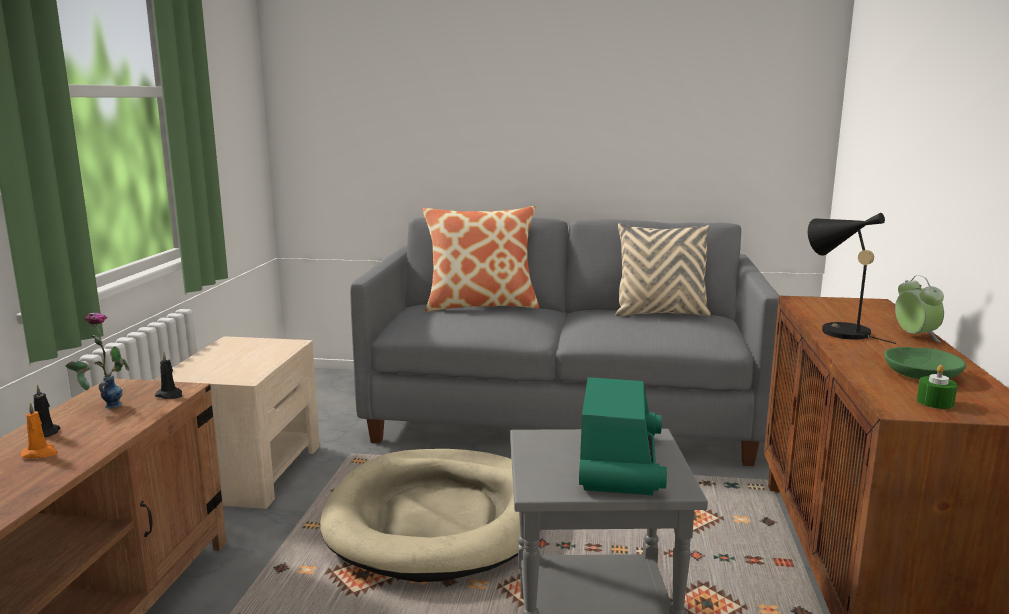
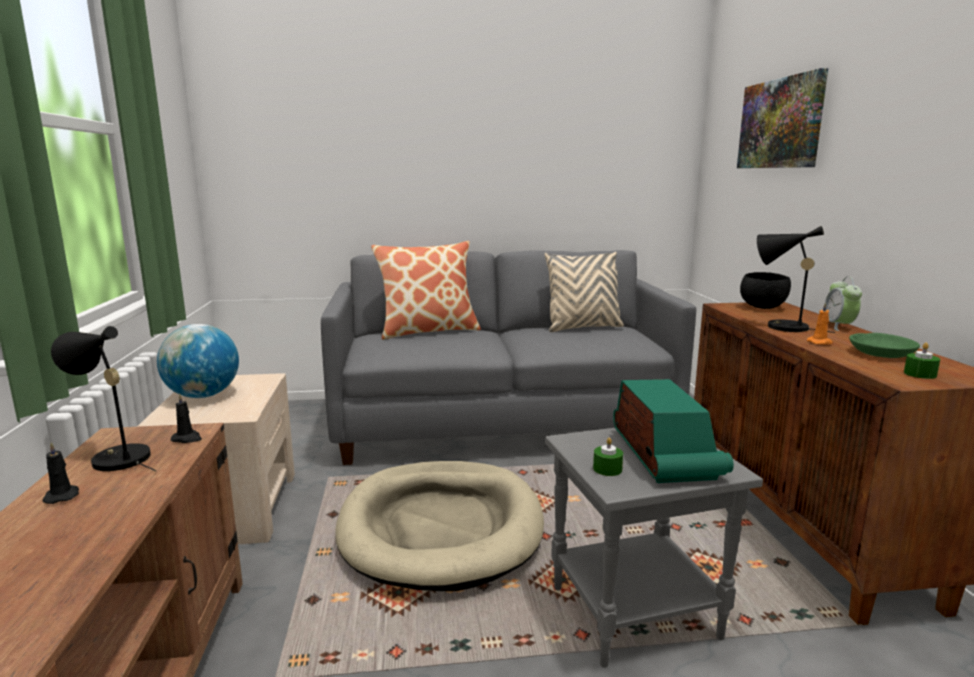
camera: 15 degrees left, 0 degrees up
orange candle [21,402,58,458] -> orange candle moved to [807,302,833,345]
vase [66,313,129,409] -> black table lamp [51,326,156,471]
alarm clock [895,275,944,342] -> alarm clock turned 150 degrees counterclockwise [825,277,862,331]
none -> globe [157,324,239,398]
none -> green candle [593,437,623,476]
none -> picture [737,68,828,168]
none -> black bowl [740,272,791,309]

